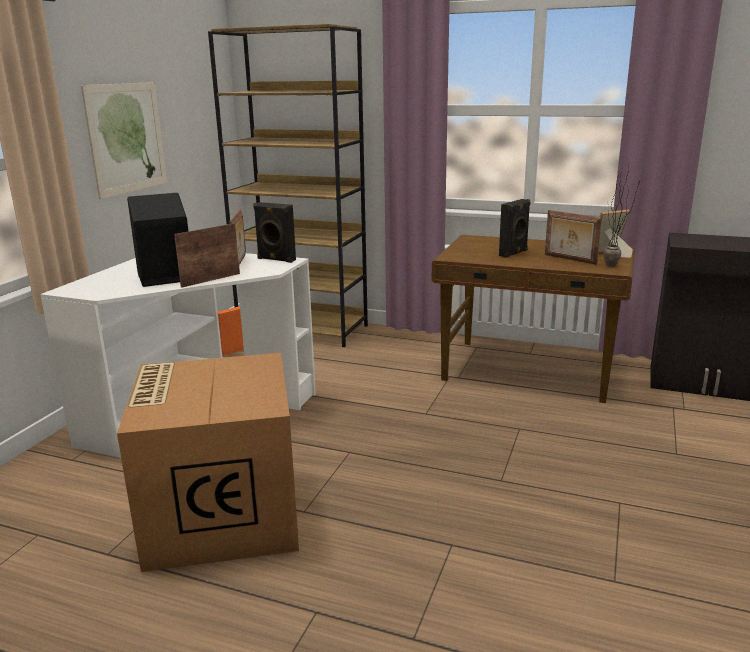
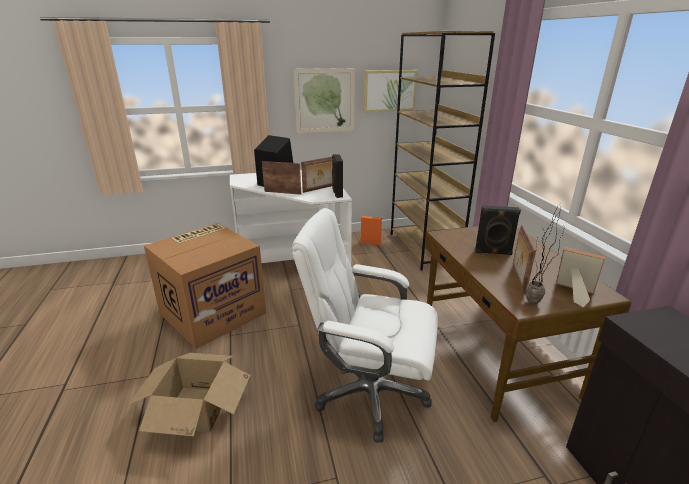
camera: 55 degrees right, 5 degrees up
none -> cardboard box [128,353,250,436]
none -> white office chair [292,208,438,443]
none -> picture [364,70,418,112]

